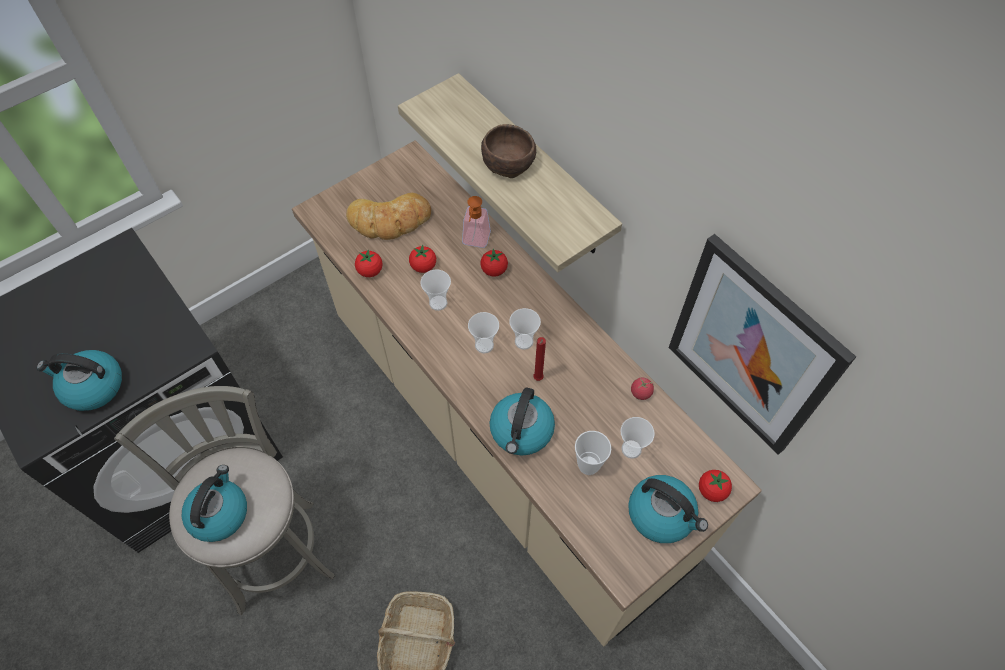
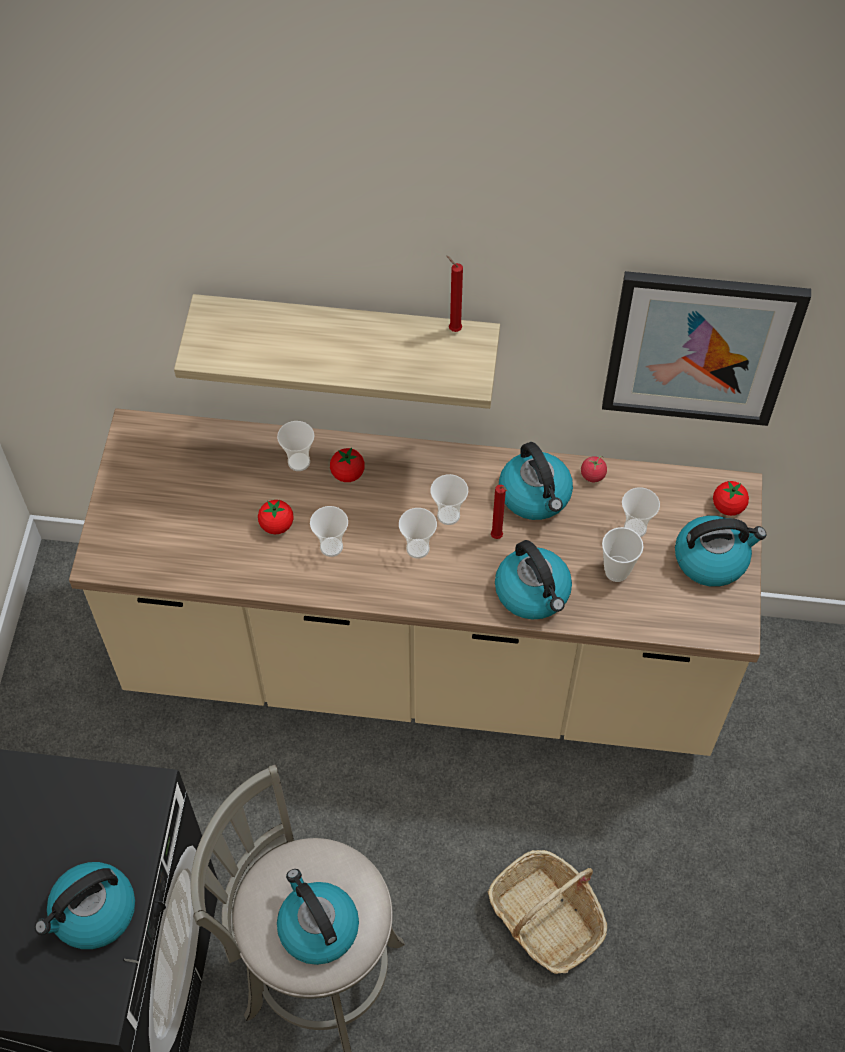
camera: 45 degrees left, 0 degrees up
bread [346,192,431,240] -> none
tomato [355,249,383,277] -> none
soap dispenser [462,196,491,248] -> cup [277,421,315,471]
brown bowl [481,124,536,178] -> none
none -> red candle [447,256,463,332]
none -> kettle [499,442,573,520]

